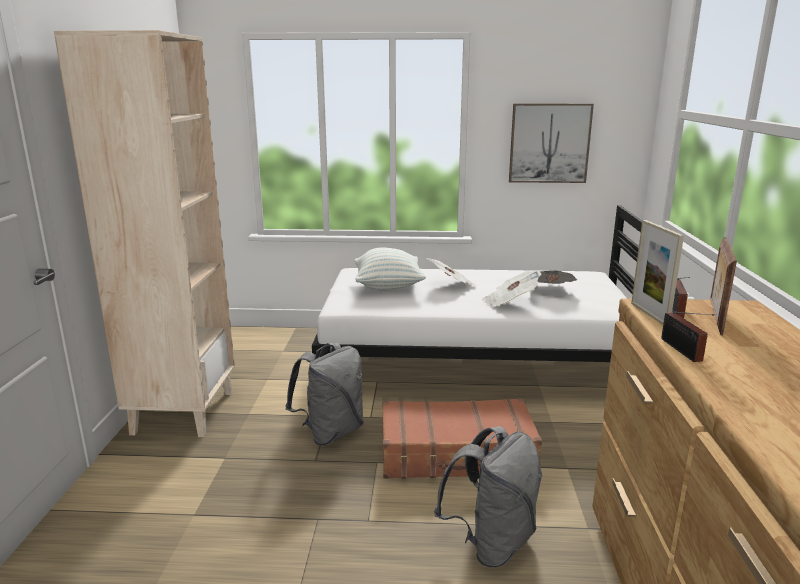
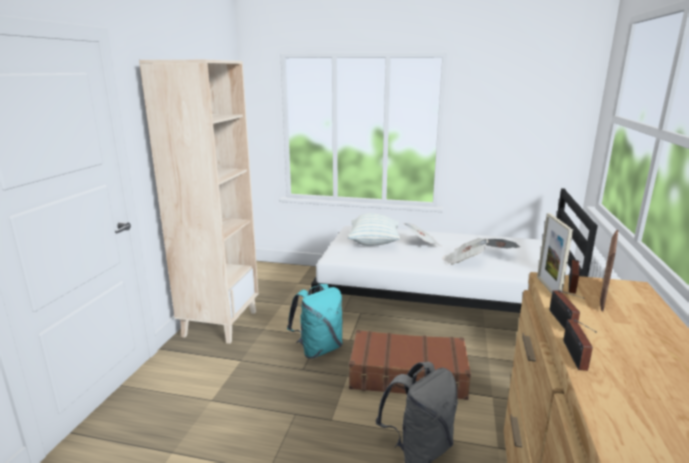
camera: 10 degrees right, 0 degrees up
grey backpack [285,343,364,446] -> turquoise backpack [287,284,343,359]
picture [509,103,594,183] -> none
none -> radio [563,319,597,371]

